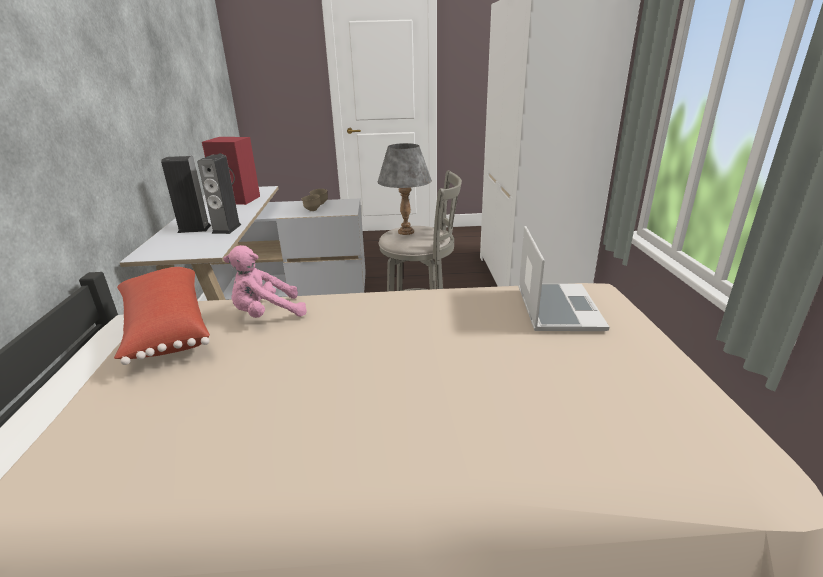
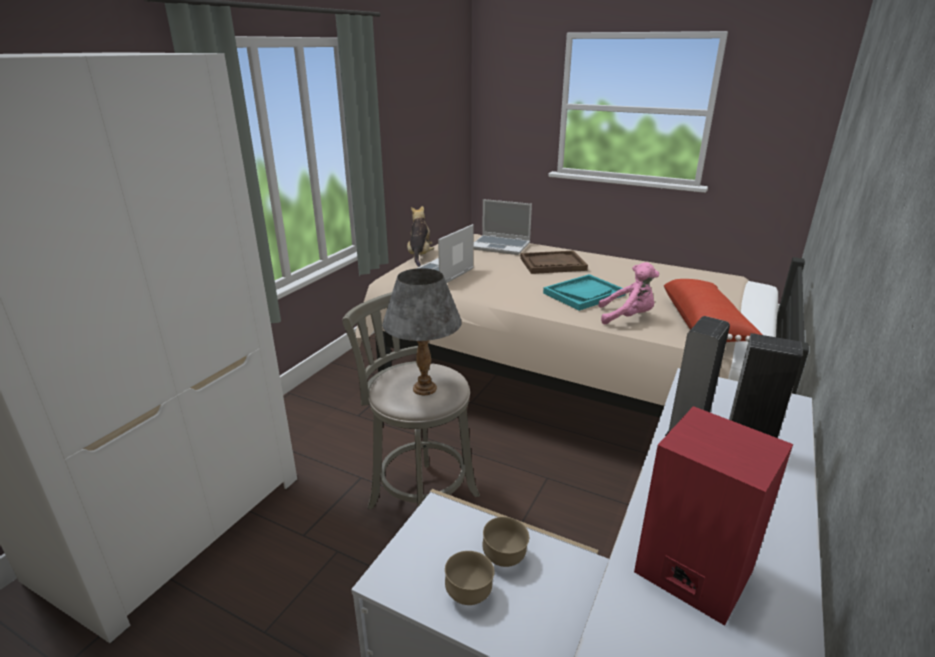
camera: 150 degrees left, 0 degrees up
none -> plush toy [407,206,434,267]
none -> laptop [473,199,532,255]
none -> brown tray [520,251,588,274]
none -> turquoise tray [543,274,626,311]

